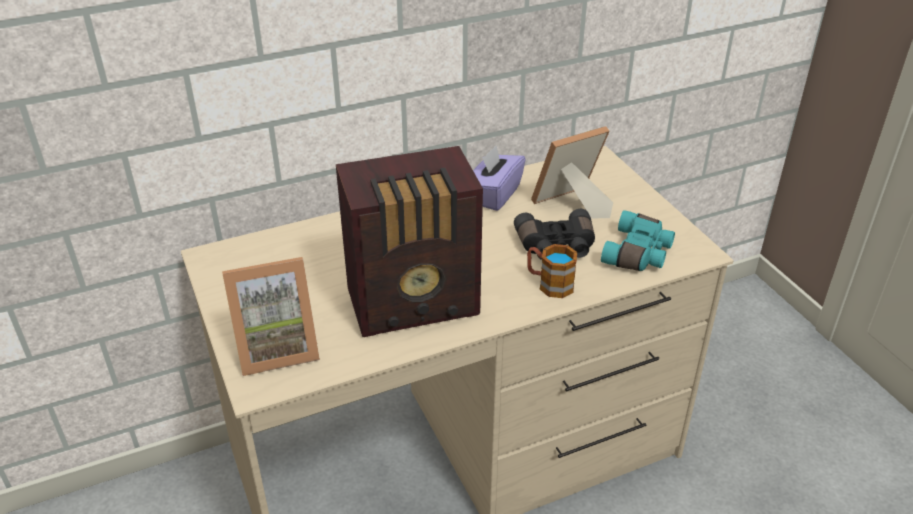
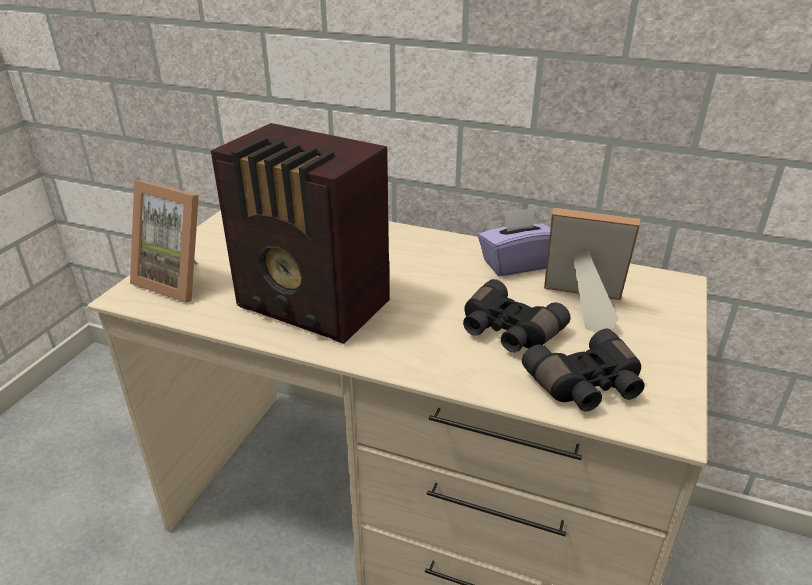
camera: 45 degrees right, 5 degrees down
mug [527,244,577,298] -> none
turquoise binoculars [601,210,675,271] -> black binoculars [522,329,645,412]

